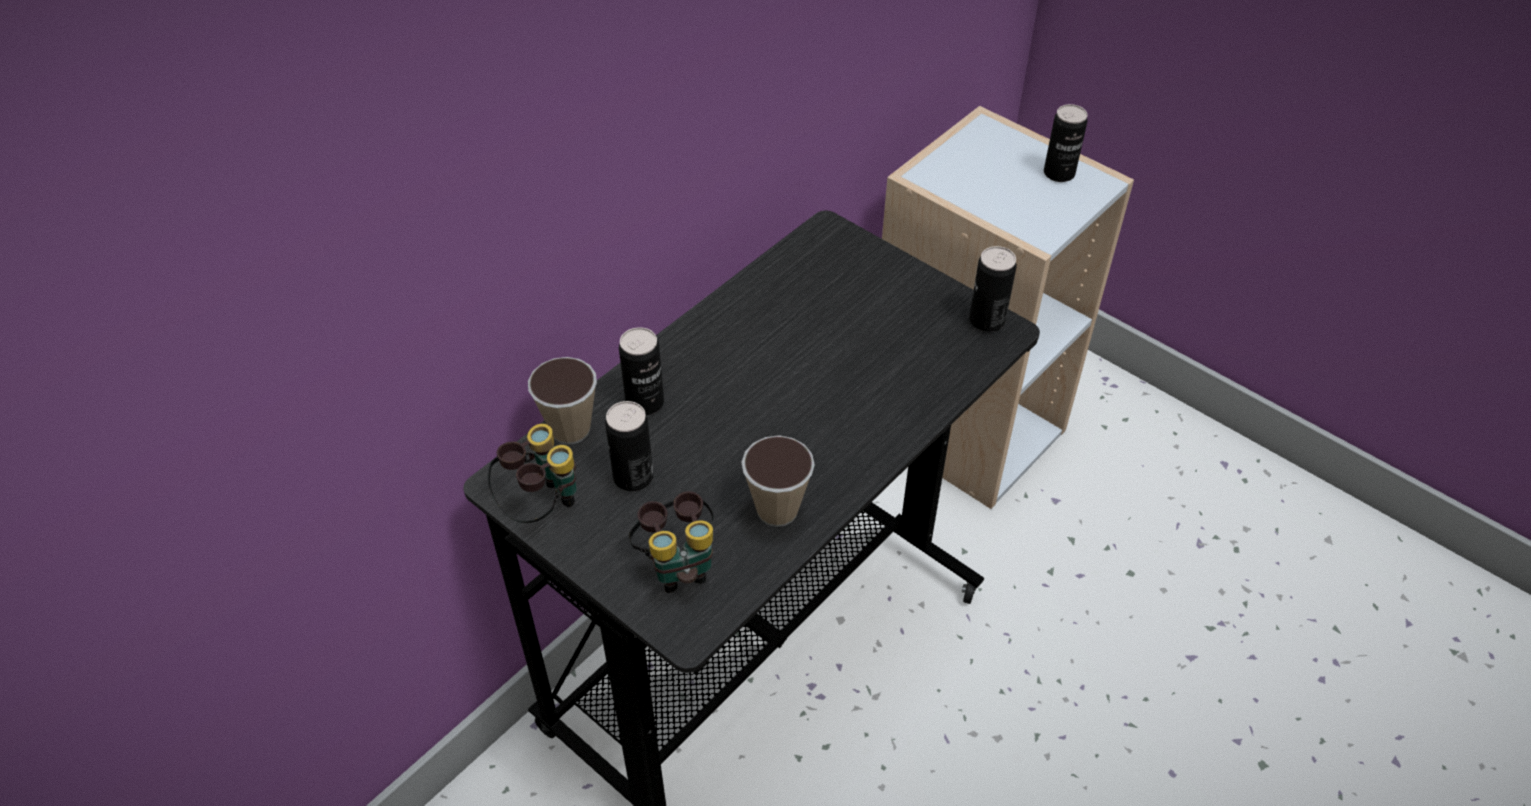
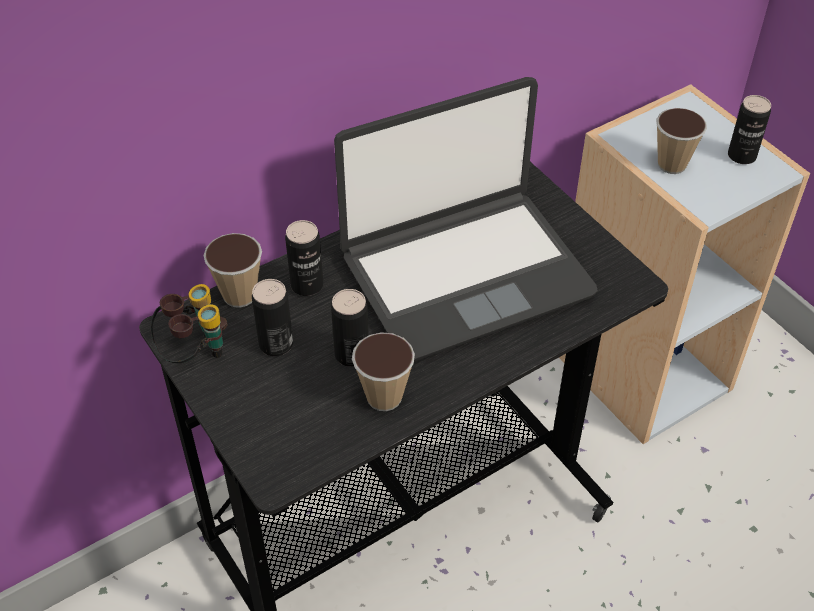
camera: 15 degrees right, 0 degrees up
binoculars [628,491,715,593] -> none
can [969,246,1017,332] -> can moved to [331,289,369,367]
none -> laptop [334,77,598,362]
none -> cup [656,108,707,174]

